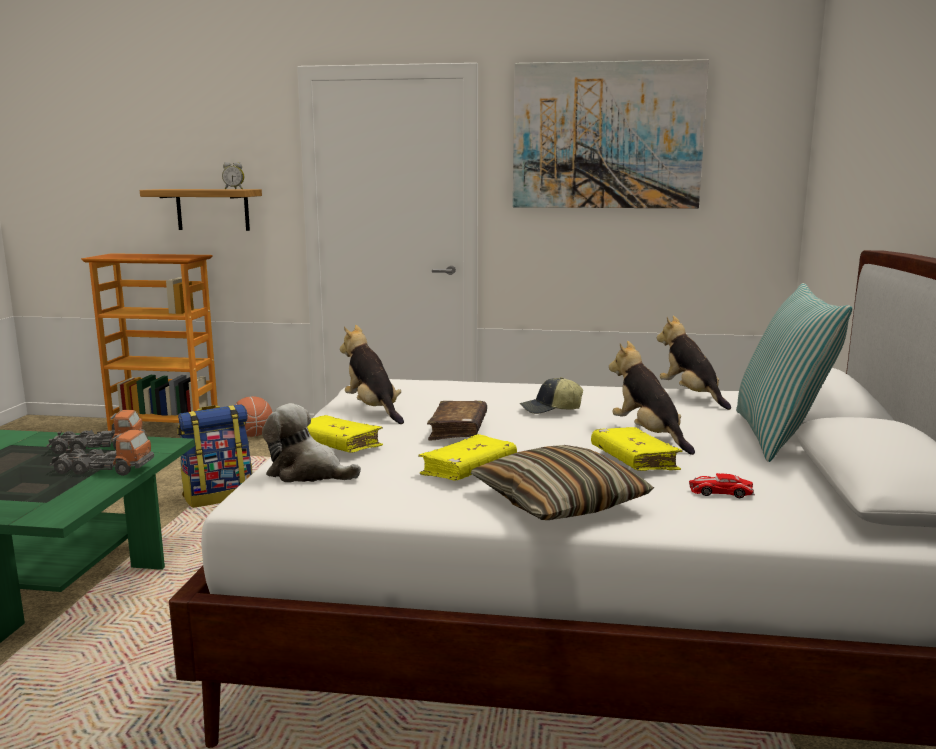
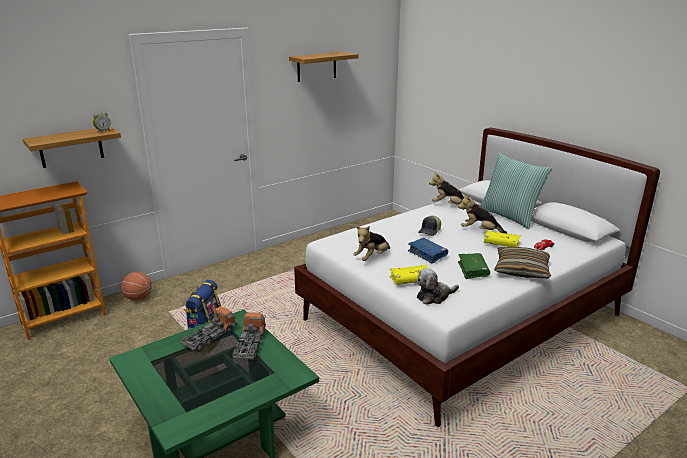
camera: 45 degrees left, 10 degrees up
toy truck [50,430,154,476] -> toy truck turned 45 degrees counterclockwise [233,313,266,360]
plush toy [340,325,404,424] -> plush toy turned 60 degrees counterclockwise [353,226,390,261]
yellow book [418,434,517,481] -> green book [458,253,490,279]
brown book [427,401,487,440] -> blue book [408,238,448,264]
picture [513,59,709,208] -> shelf [289,52,359,82]

